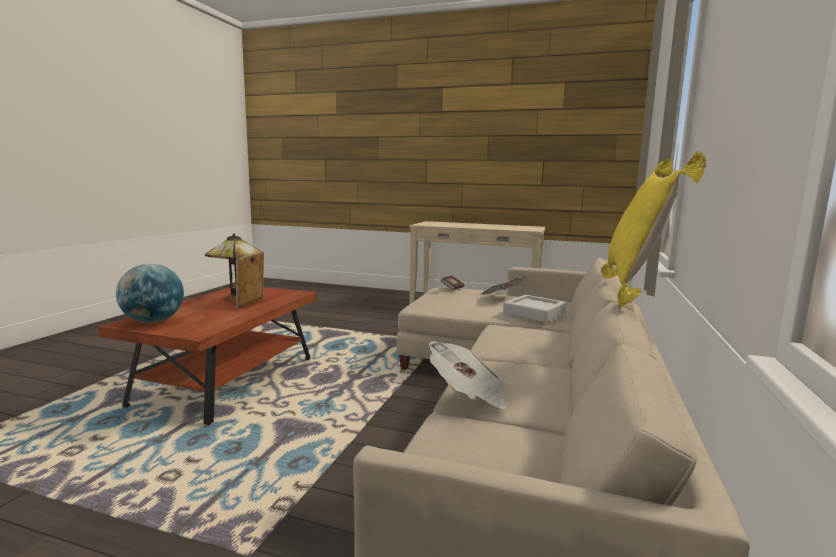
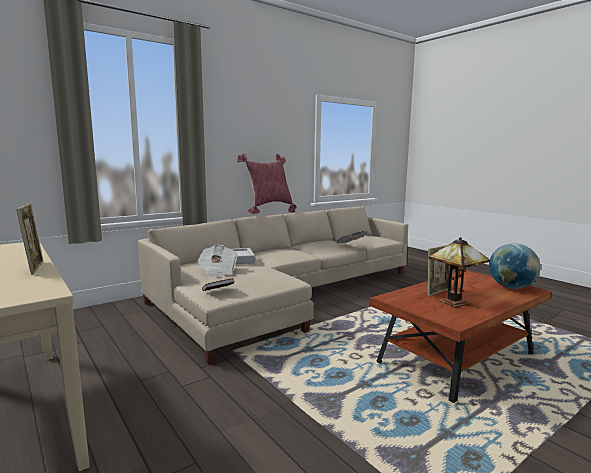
camera: 145 degrees left, 0 degrees up
yellow pillow [600,151,707,307] -> red pillow [237,154,296,214]
none -> picture frame [16,204,44,275]

